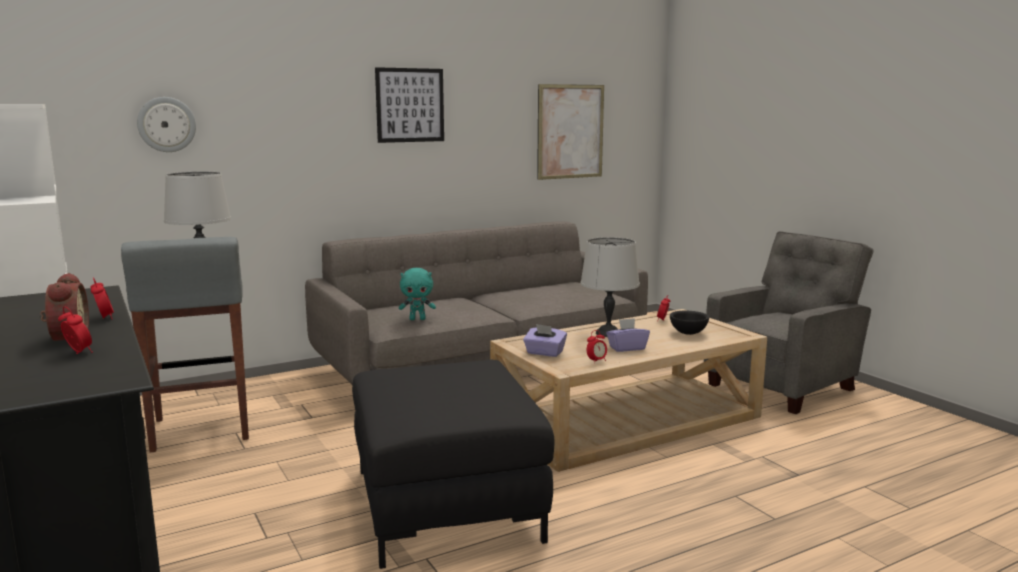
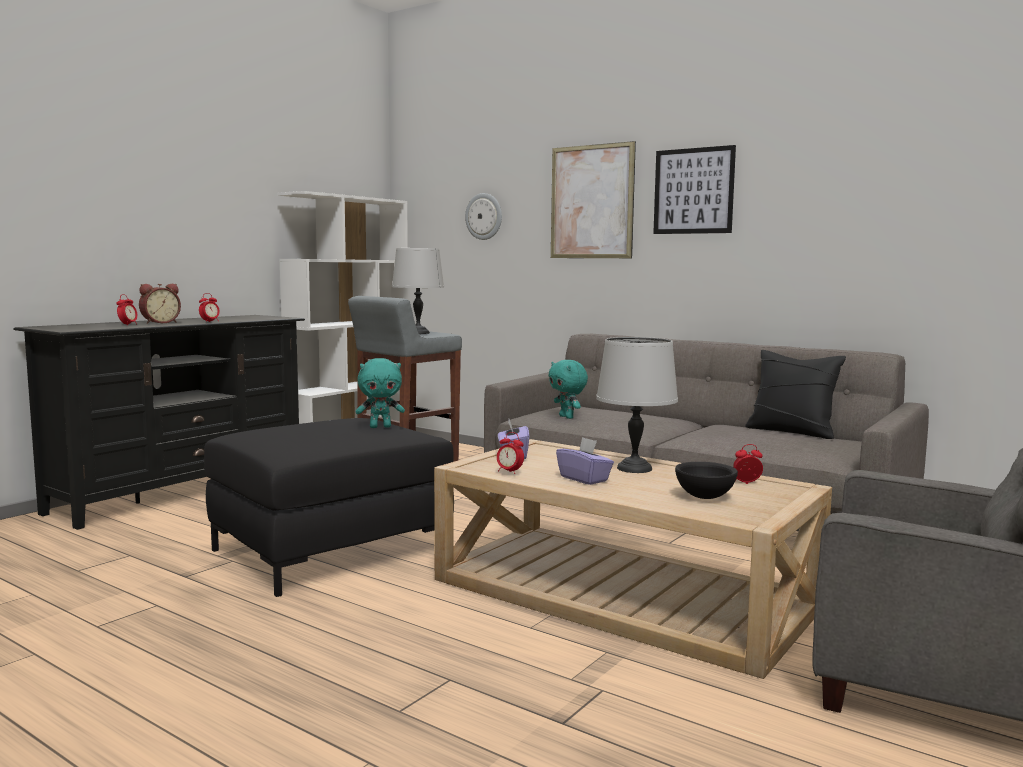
camera: 65 degrees right, 5 degrees down
picture [537,84,604,180] -> picture moved to [551,141,636,258]
none -> turquoise plush toy [355,358,405,428]
none -> black pillow [745,350,846,439]

